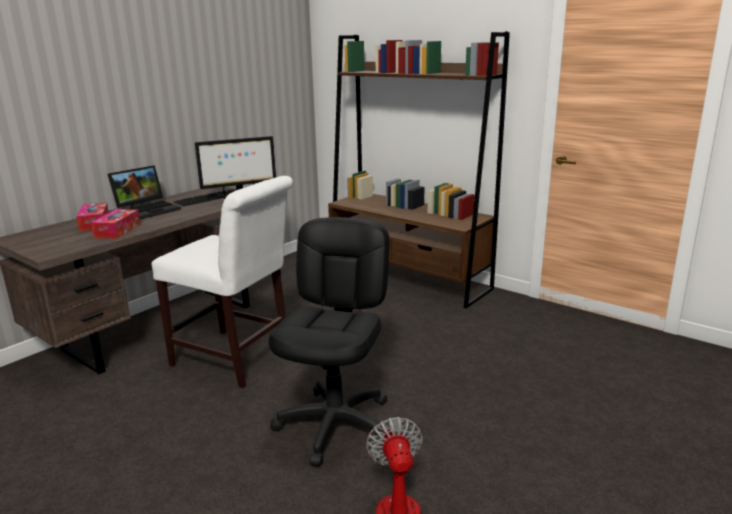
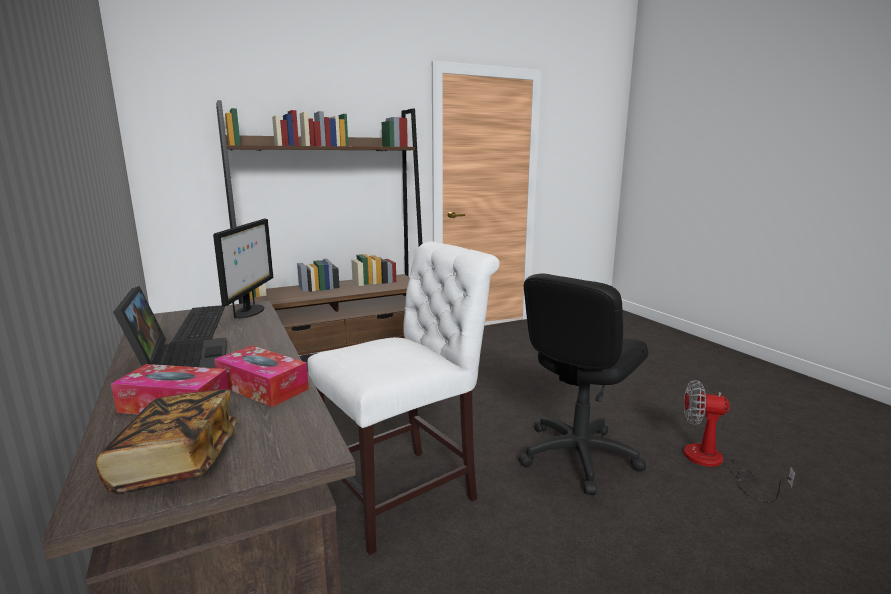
camera: 65 degrees left, 5 degrees down
black office chair [269,217,390,467] -> black office chair turned 90 degrees counterclockwise [519,273,648,495]
none -> book [96,390,237,493]

